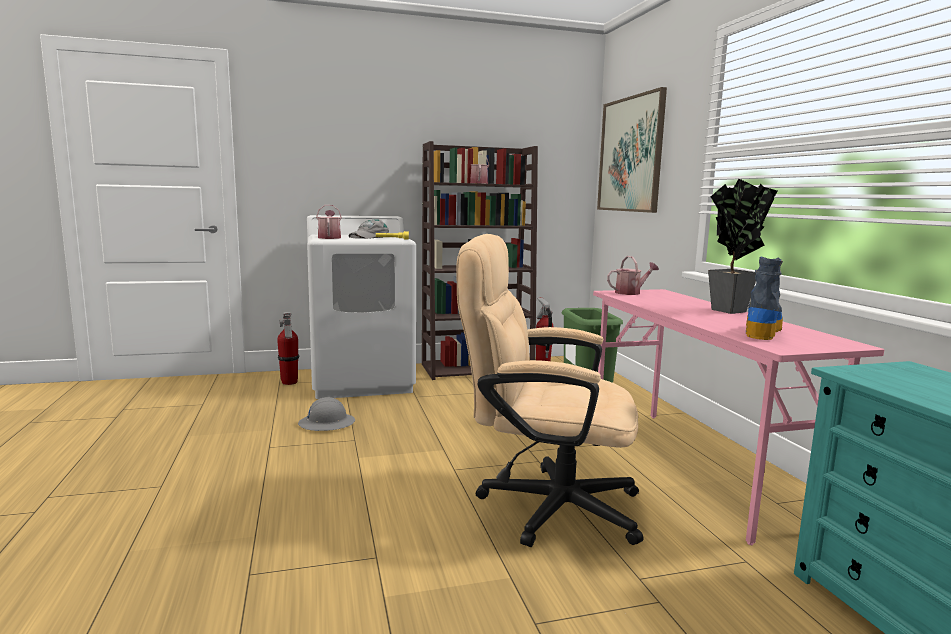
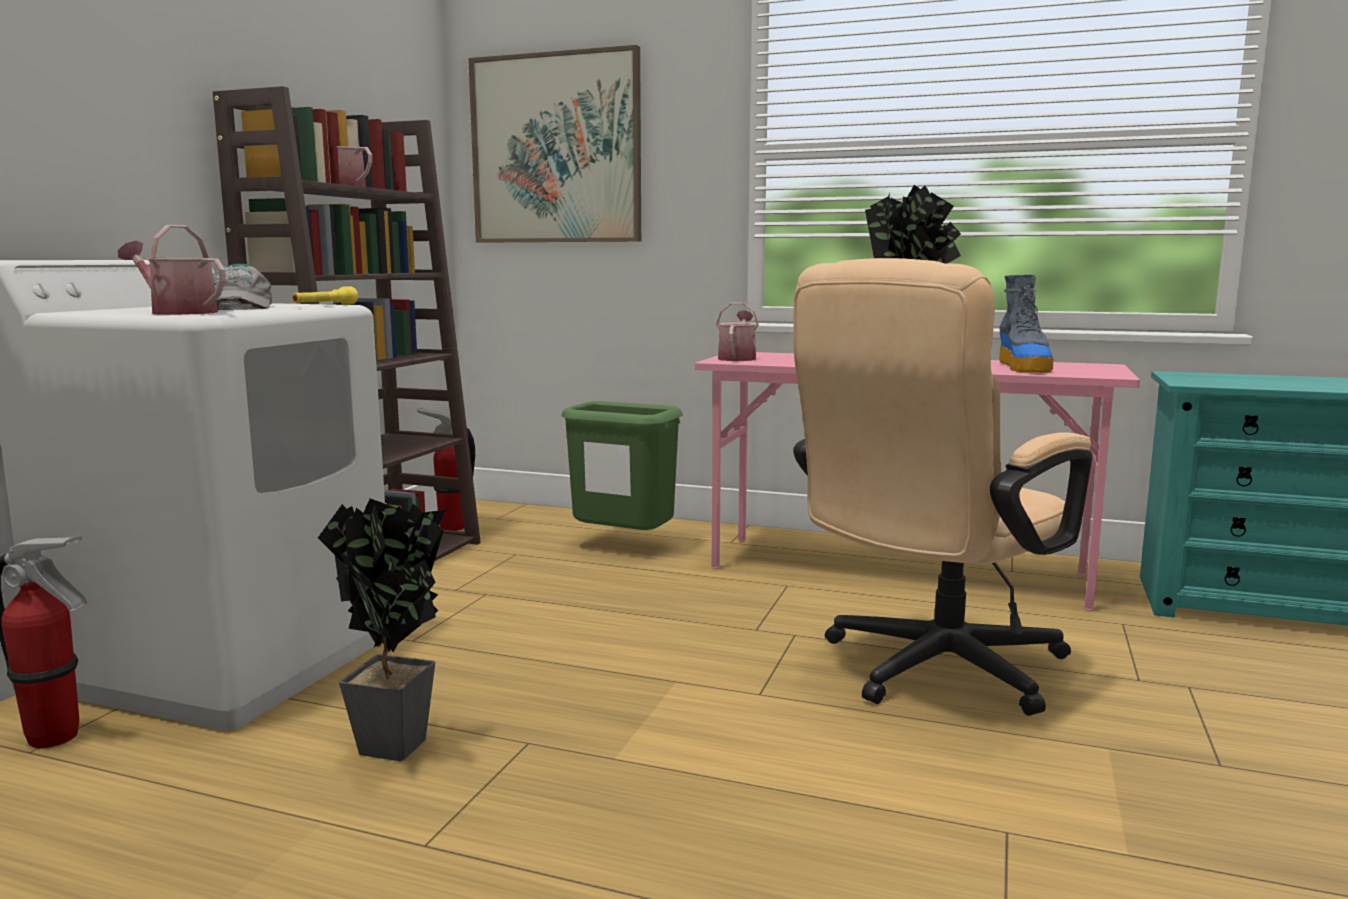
camera: 55 degrees left, 0 degrees up
grey hard hat [298,397,355,431] -> potted plant [318,498,446,761]
boot [746,257,783,340] -> boot turned 150 degrees counterclockwise [999,274,1053,373]

